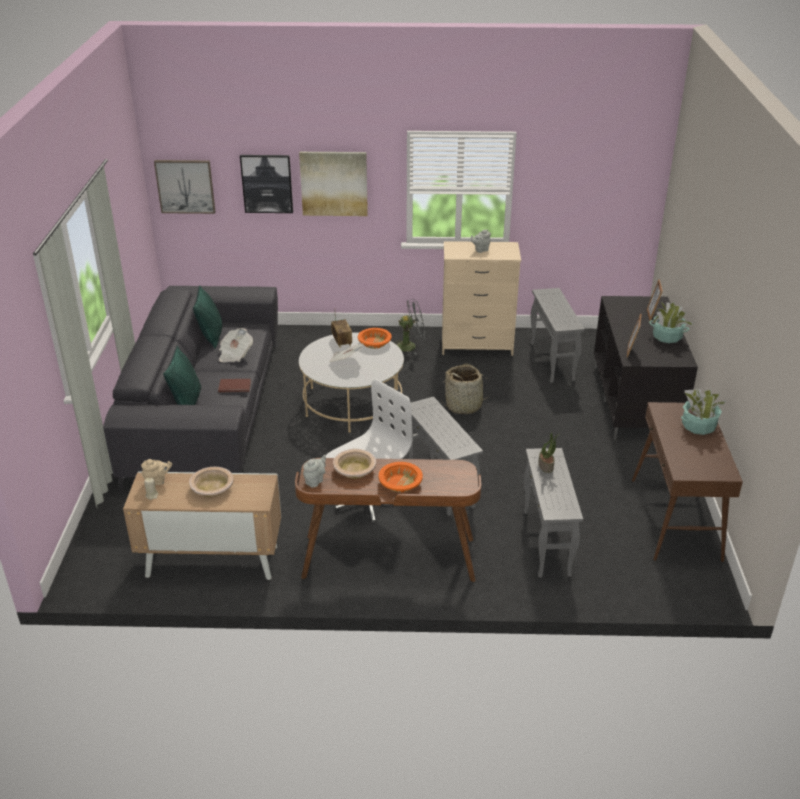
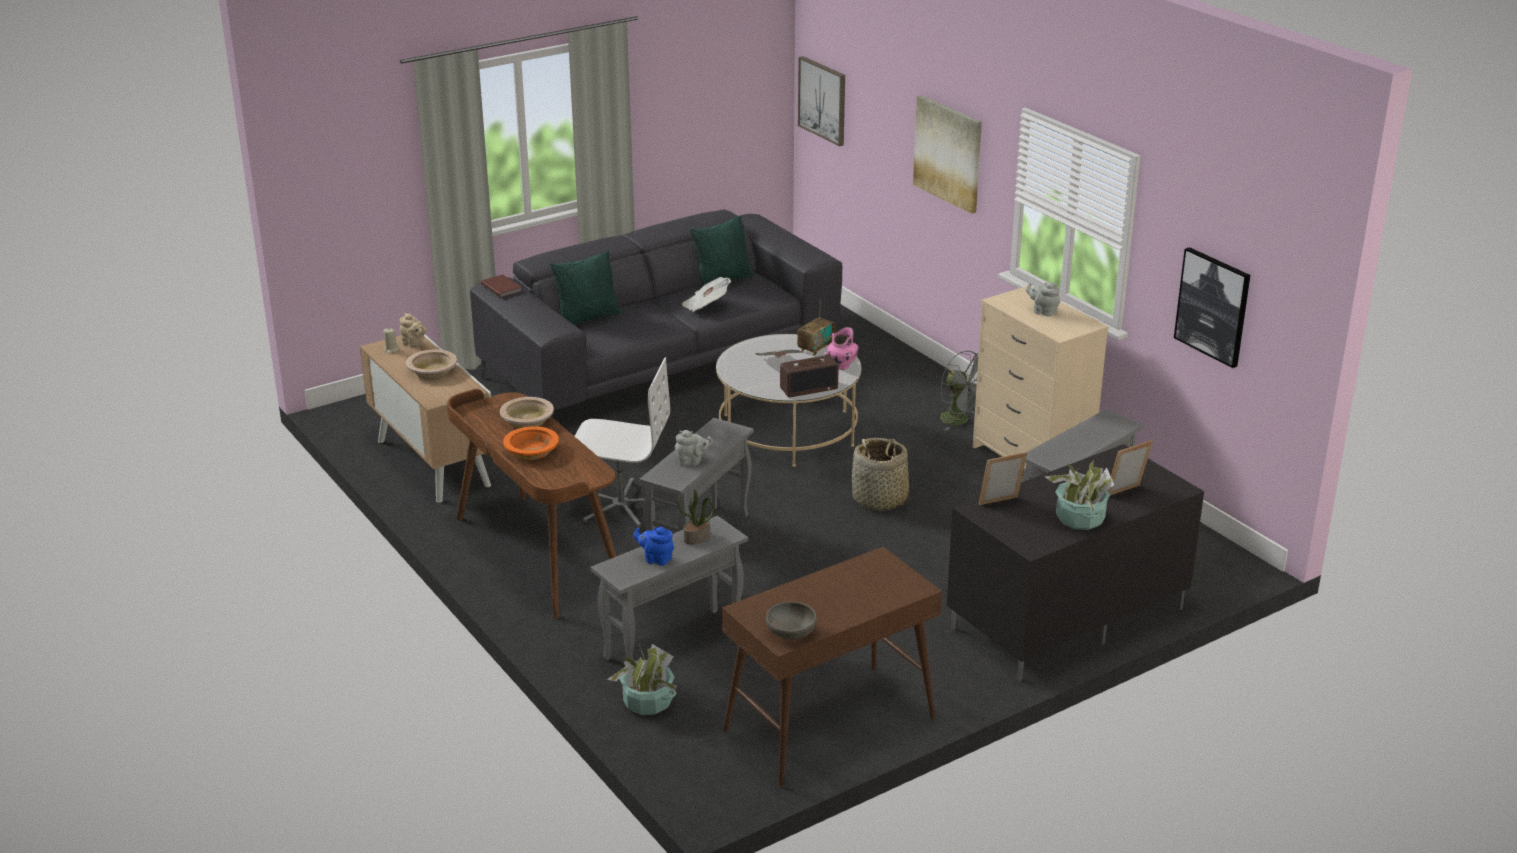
camera: 55 degrees right, 5 degrees down
brown book [218,379,251,393] -> brown book moved to [481,274,522,297]
picture [240,155,293,213] -> picture moved to [1174,247,1250,368]
grey teapot [303,455,326,488] -> grey teapot moved to [675,430,713,466]
orange bowl [358,328,391,349] -> pink vase [825,327,858,370]
potted plant [681,389,726,435] -> potted plant moved to [607,644,677,715]
none -> blue teapot [633,527,674,566]
none -> grey bowl [766,602,817,639]
none -> radio [780,355,839,397]

